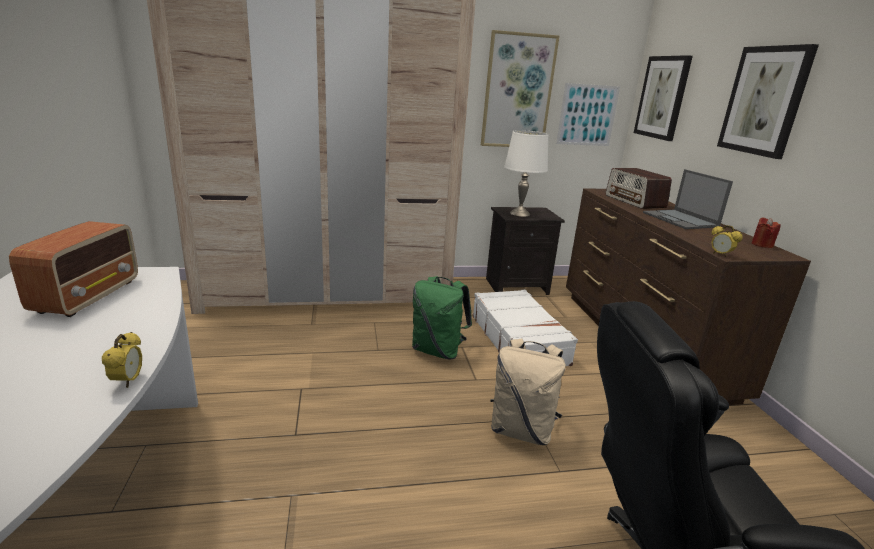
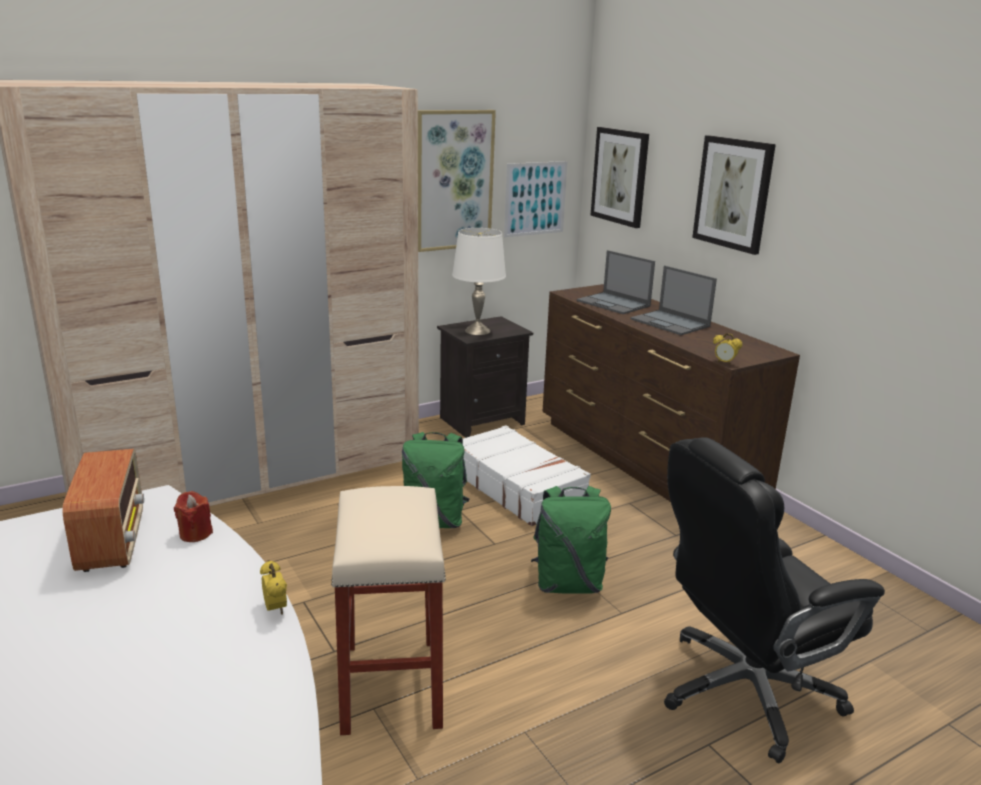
camera: 20 degrees left, 0 degrees up
beige backpack [490,339,566,445] -> green backpack [531,486,611,594]
radio [605,168,672,209] -> laptop [577,250,655,314]
red candle [752,217,781,248] -> red candle moved to [174,491,213,542]
none -> beige stool [331,486,446,735]

